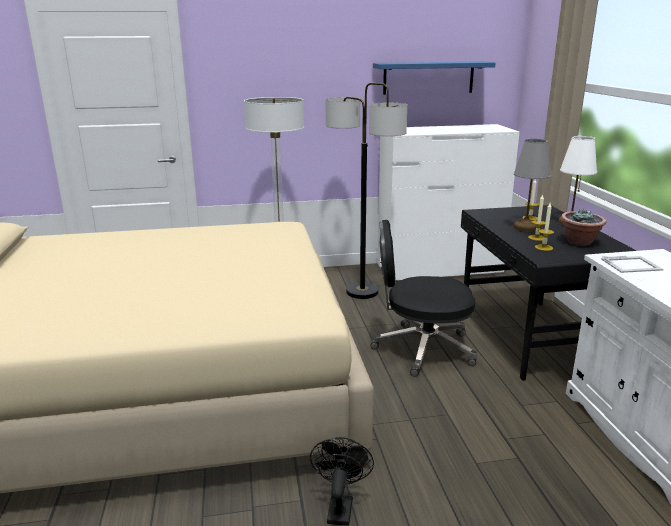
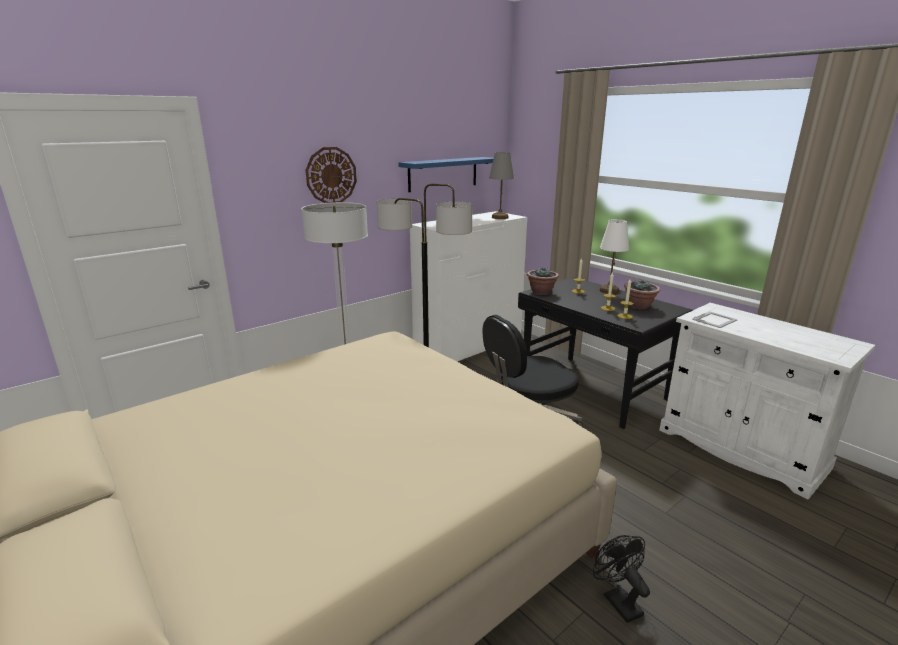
camera: 30 degrees left, 0 degrees up
grey table lamp [514,139,551,232] -> grey table lamp moved to [489,152,514,219]
none -> wall clock [305,147,357,203]
none -> potted plant [527,267,559,295]

